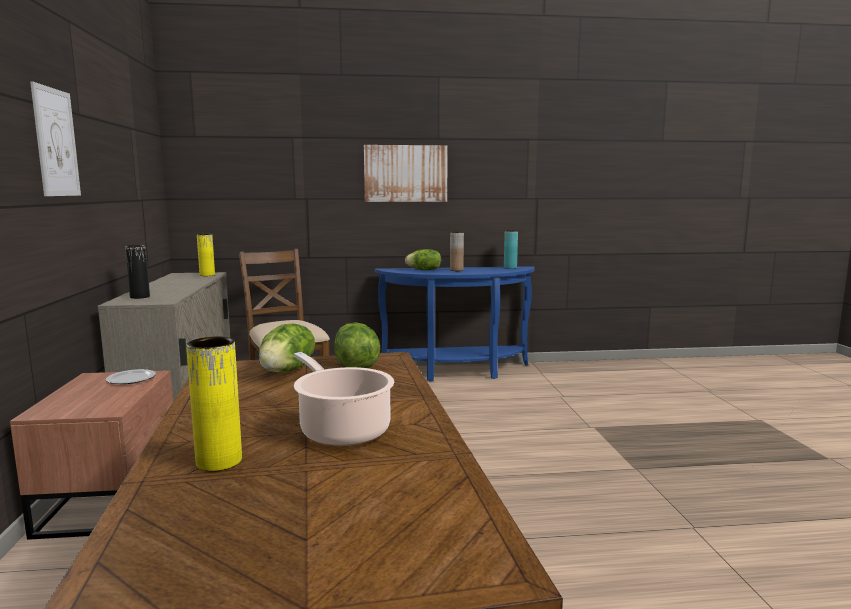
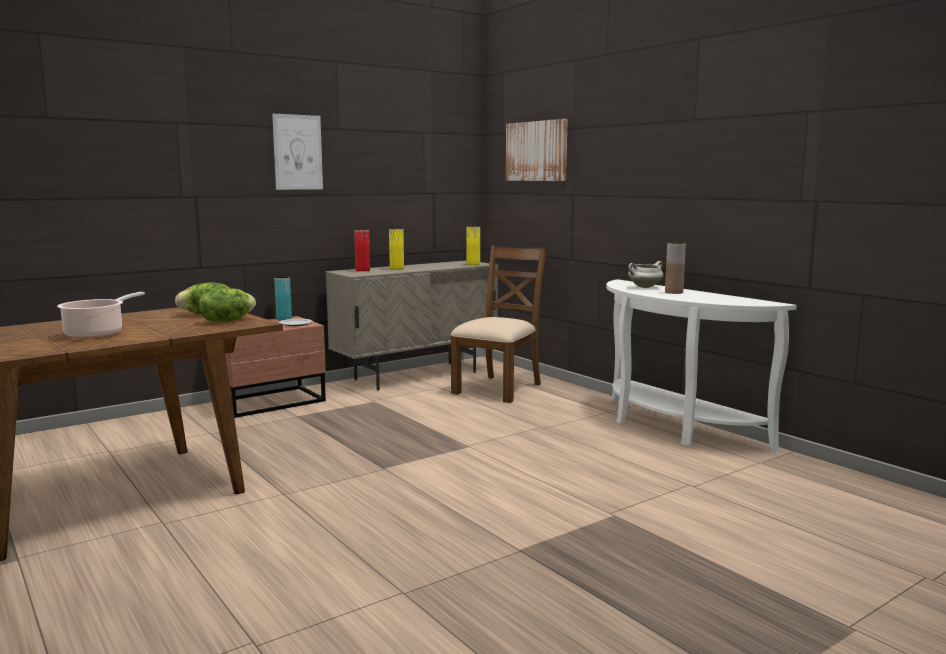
camera: 60 degrees right, 0 degrees up
black vase [125,245,150,299] -> red vase [354,229,370,271]
yellow vase [186,337,242,471] -> yellow vase moved to [389,228,404,270]
picture [364,145,448,202] -> picture moved to [506,119,568,181]
blue console table [375,266,535,382] -> white console table [606,279,797,451]
lettuce [405,249,441,270] -> white cooking pot [628,261,663,288]
turquoise vase [504,230,518,269] -> turquoise vase moved to [274,276,292,321]

